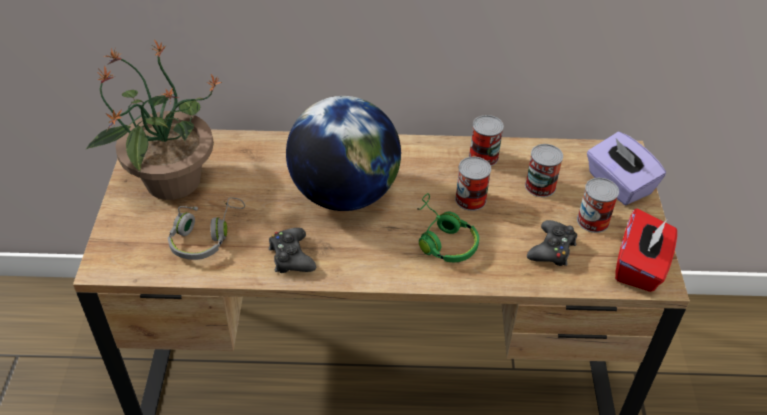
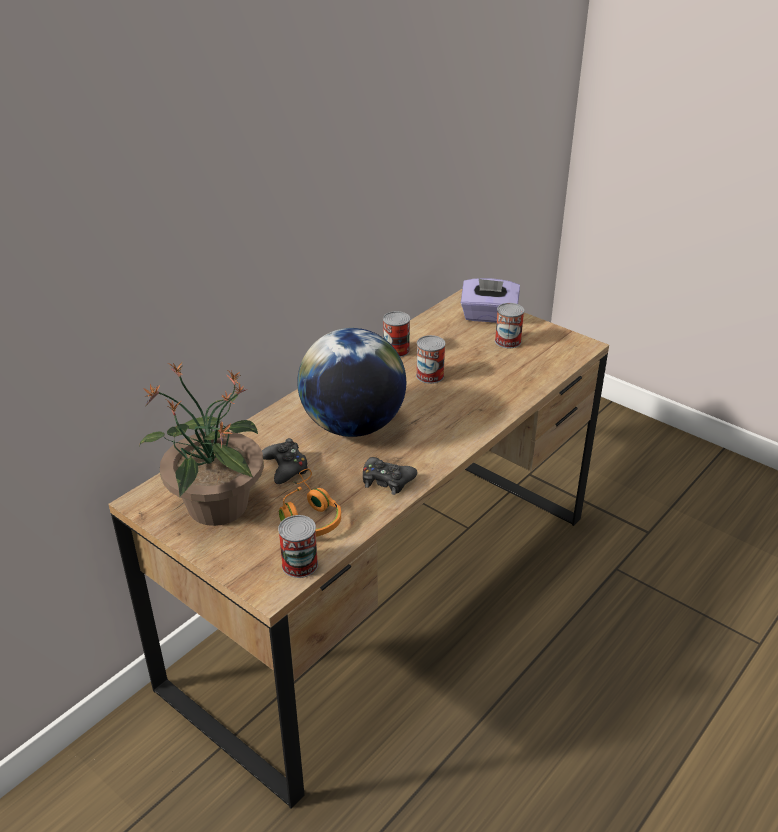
camera: 50 degrees left, 10 degrees down
grey headphones [168,197,245,260] -> orange headphones [279,468,341,537]
green headphones [416,193,479,262] -> none
can [525,144,563,197] -> can moved to [278,515,318,578]
black game controller [527,220,577,266] -> black game controller moved to [262,438,308,484]
red tissue box [615,209,677,292] -> none

